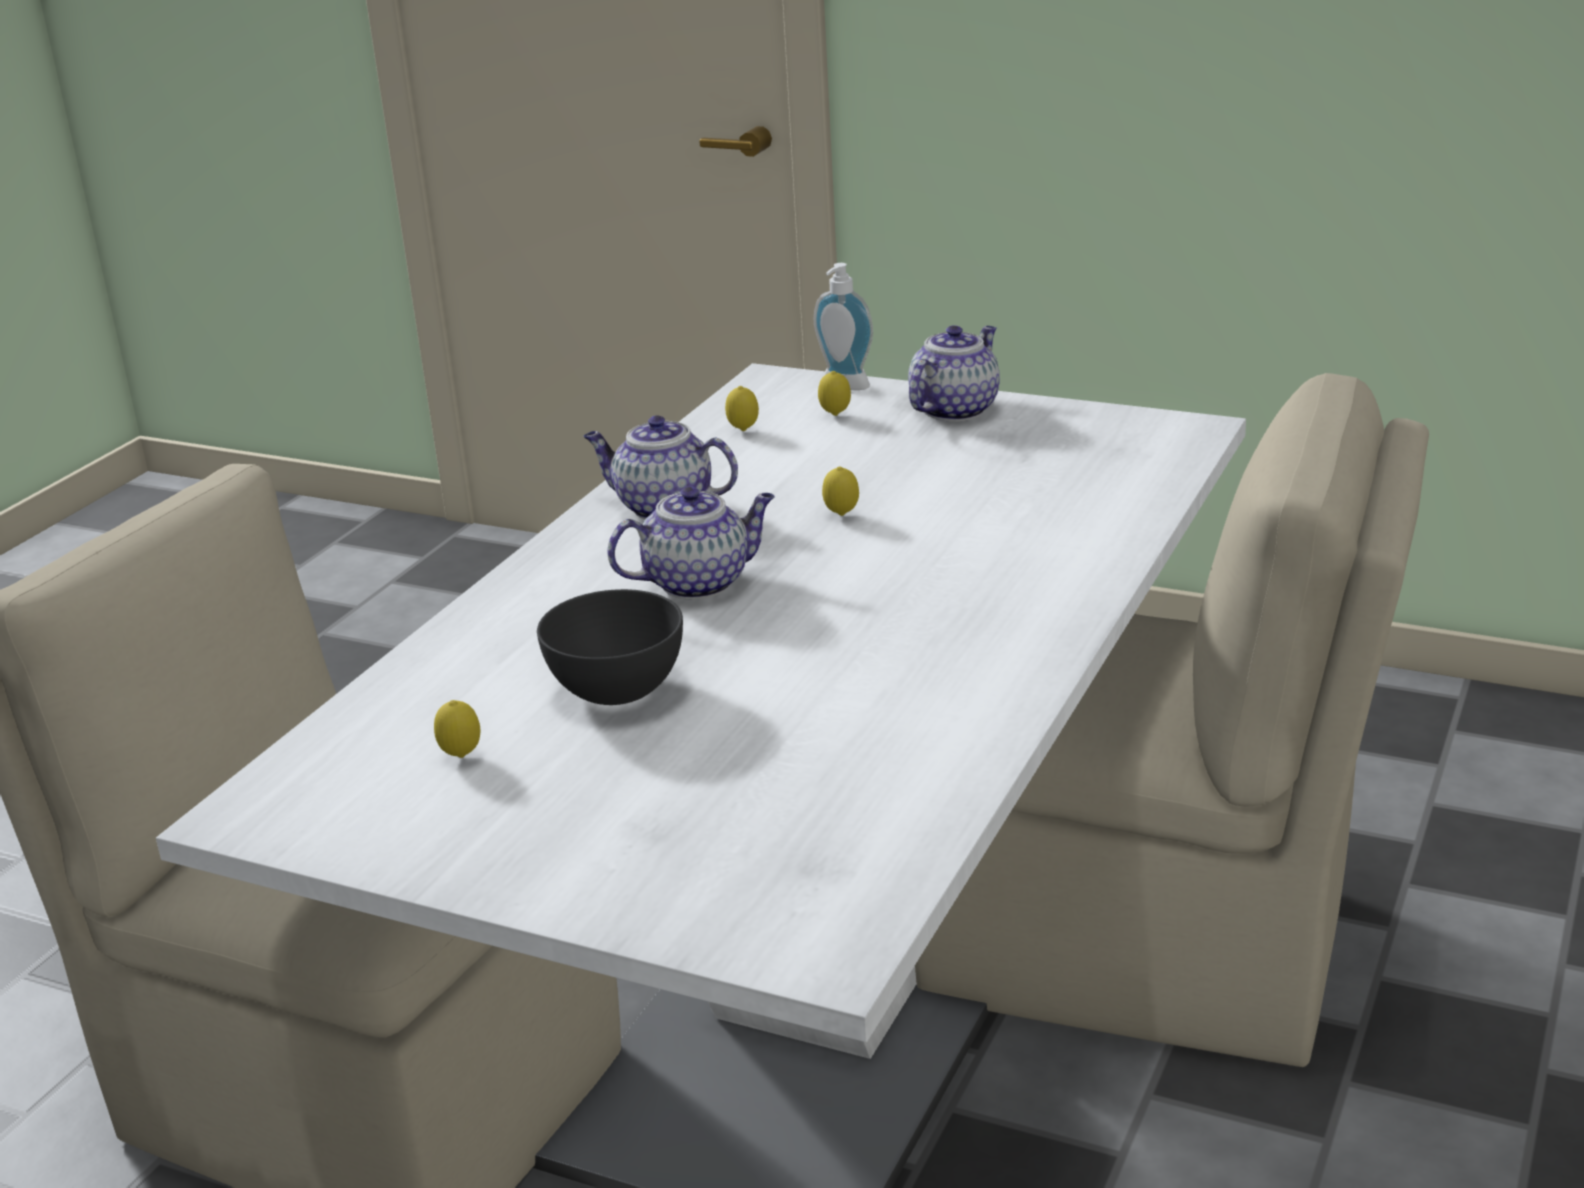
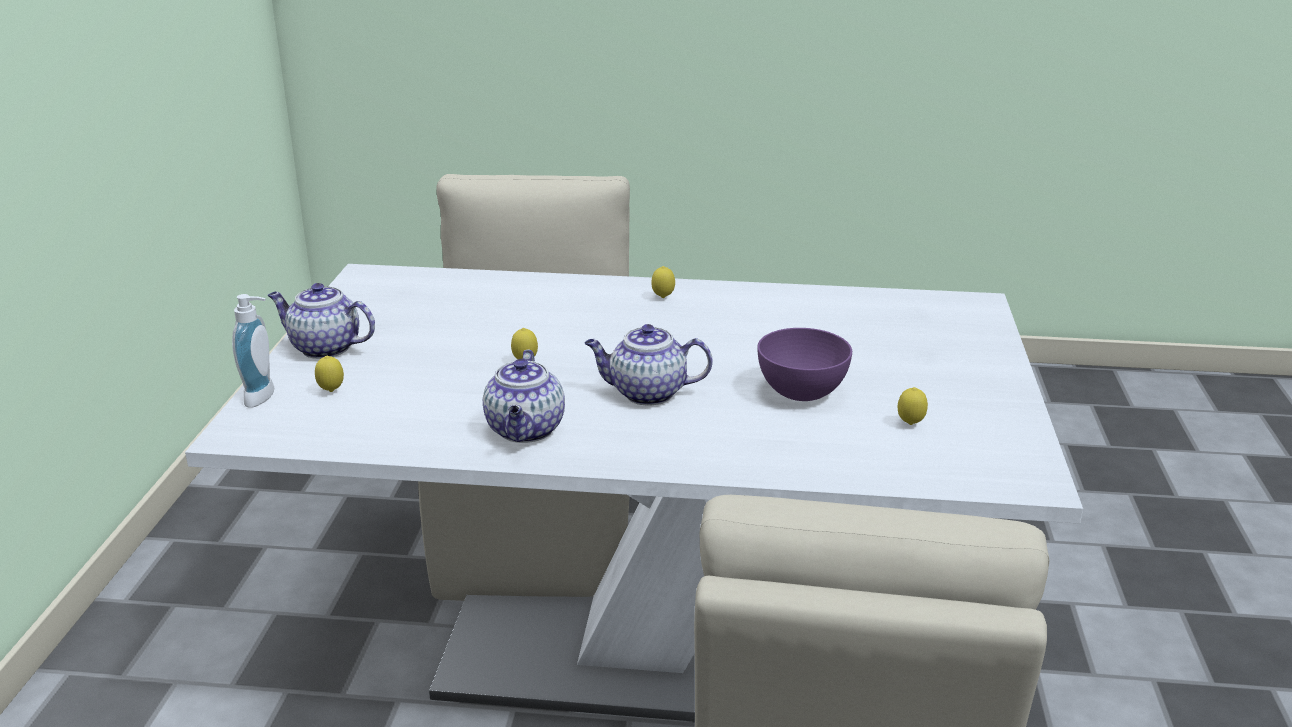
camera: 110 degrees left, 0 degrees up
grey bowl [537,589,683,705] -> purple bowl [757,328,852,401]
teapot [607,486,775,600] -> teapot turned 45 degrees counterclockwise [585,324,713,405]
lemon [725,386,759,431] -> lemon moved to [651,266,675,298]

